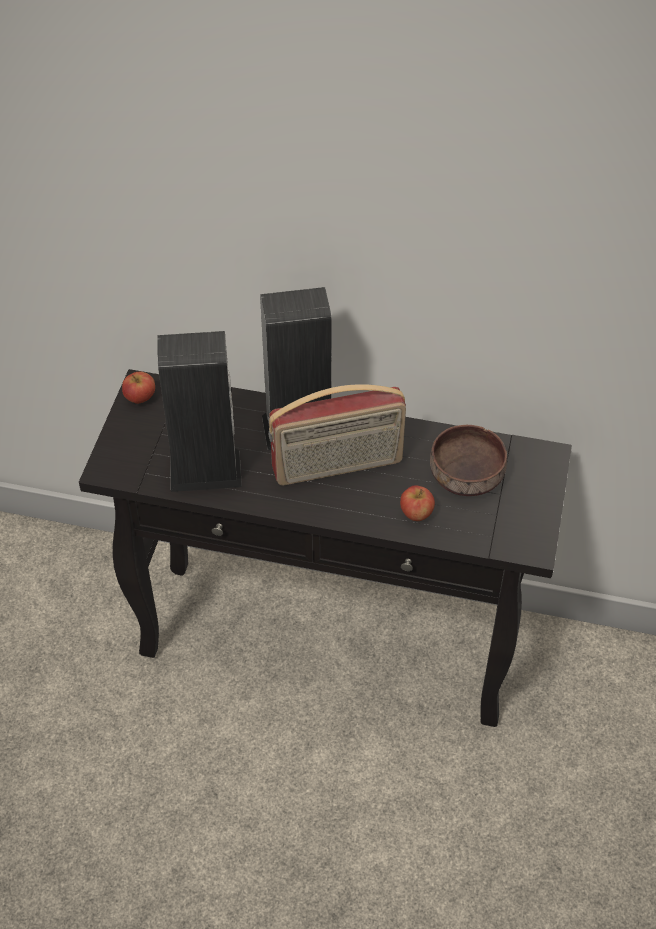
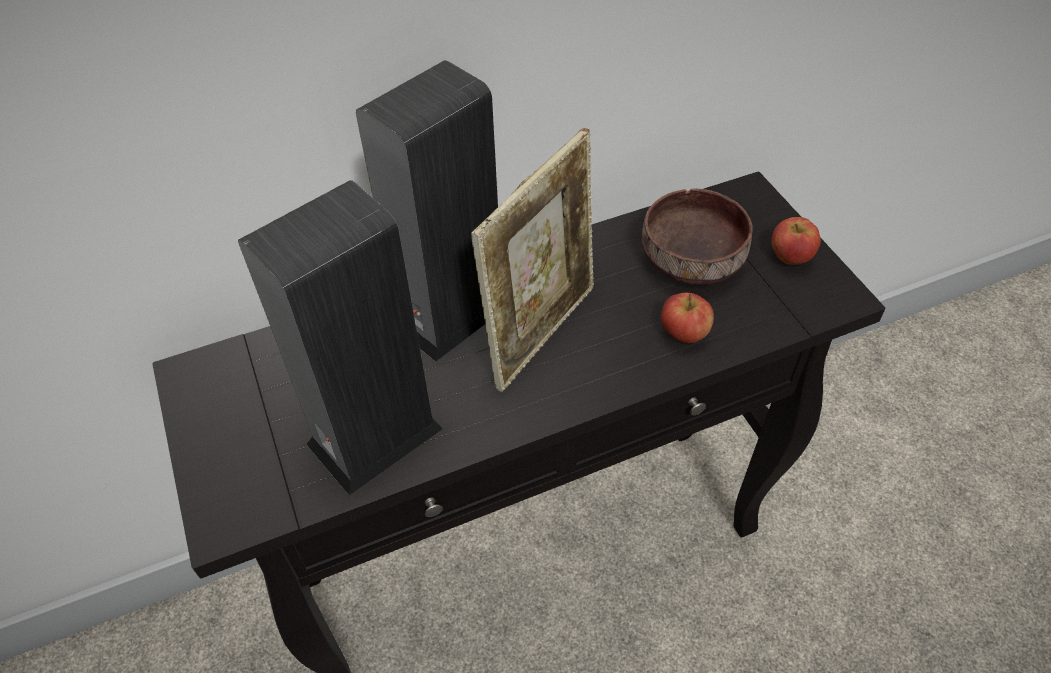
camera: 35 degrees left, 0 degrees up
apple [122,372,155,404] -> apple moved to [772,217,821,265]
radio [269,384,406,486] -> picture frame [471,128,594,393]

